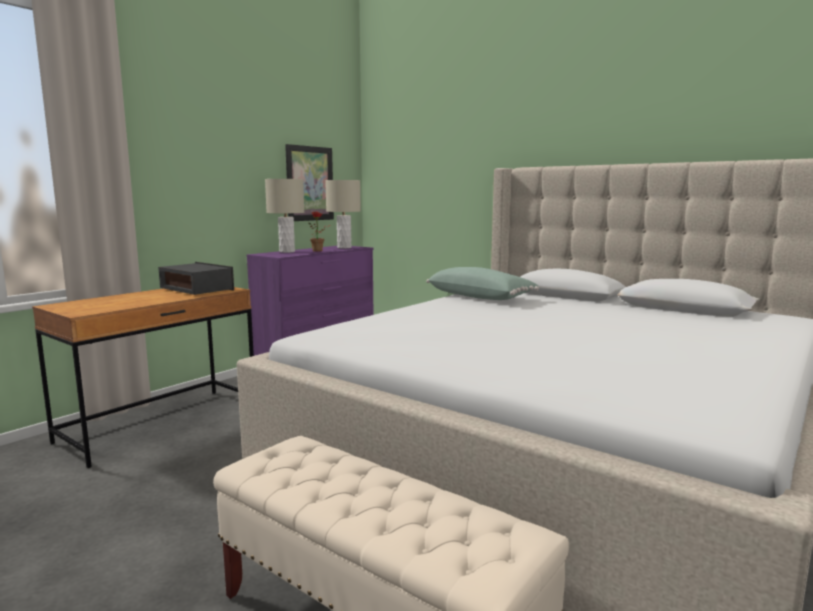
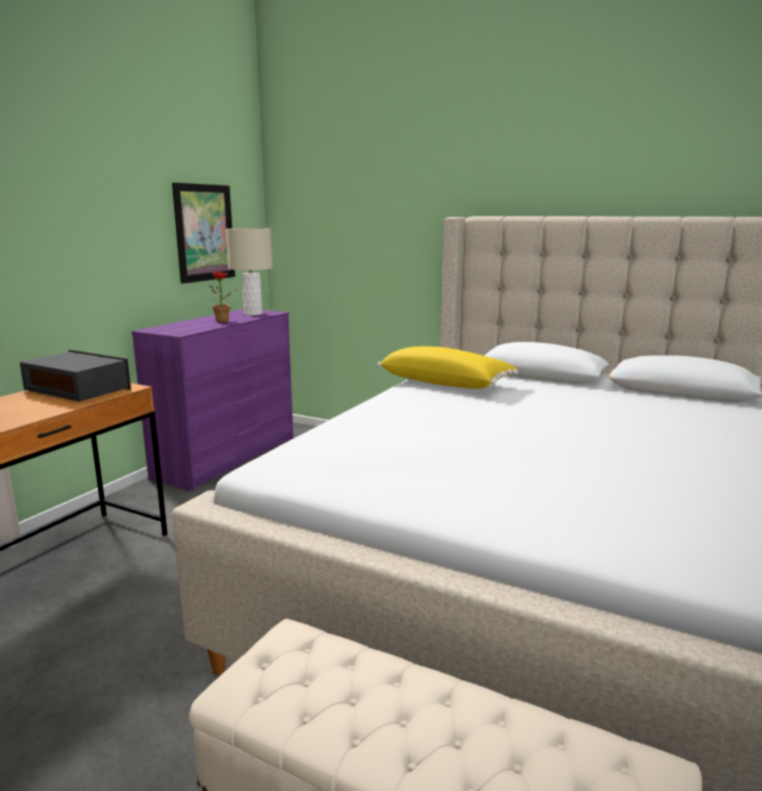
camera: 10 degrees left, 5 degrees up
beige table lamp [265,179,304,253] -> none
green pillow [426,267,539,300] -> yellow pillow [377,346,518,389]

